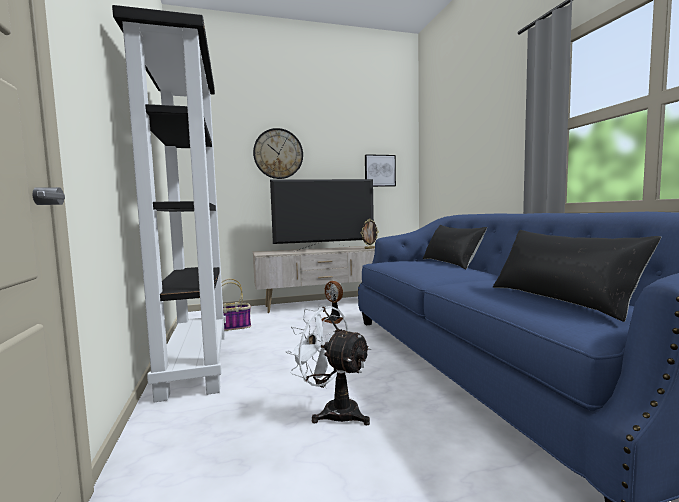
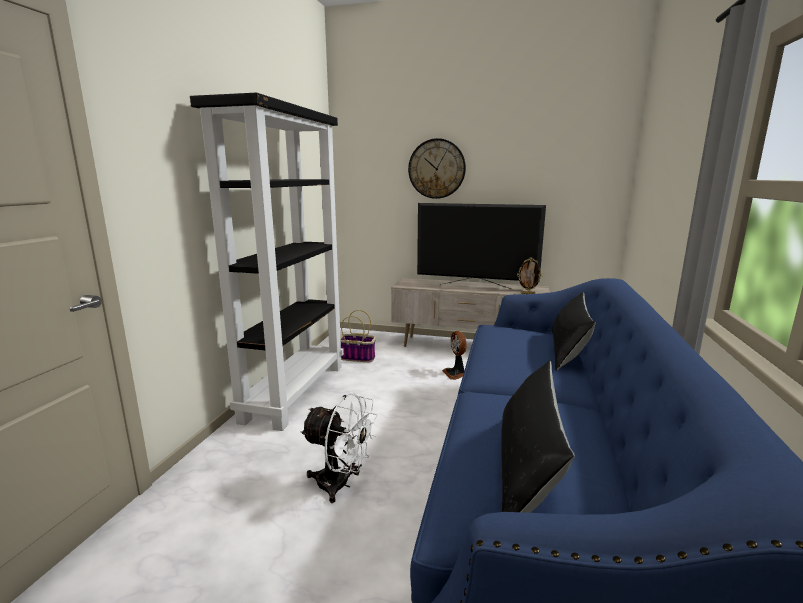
camera: 30 degrees right, 10 degrees up
white fan [286,305,371,425] -> white fan turned 135 degrees clockwise [300,392,377,503]
picture [365,154,396,187] -> none

